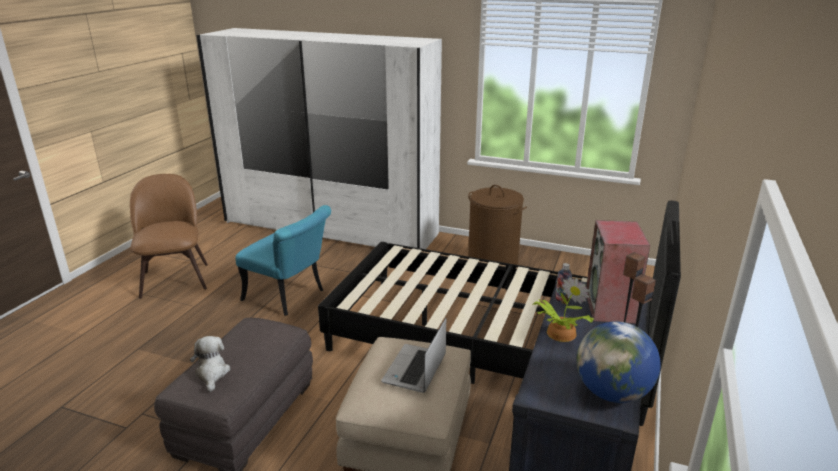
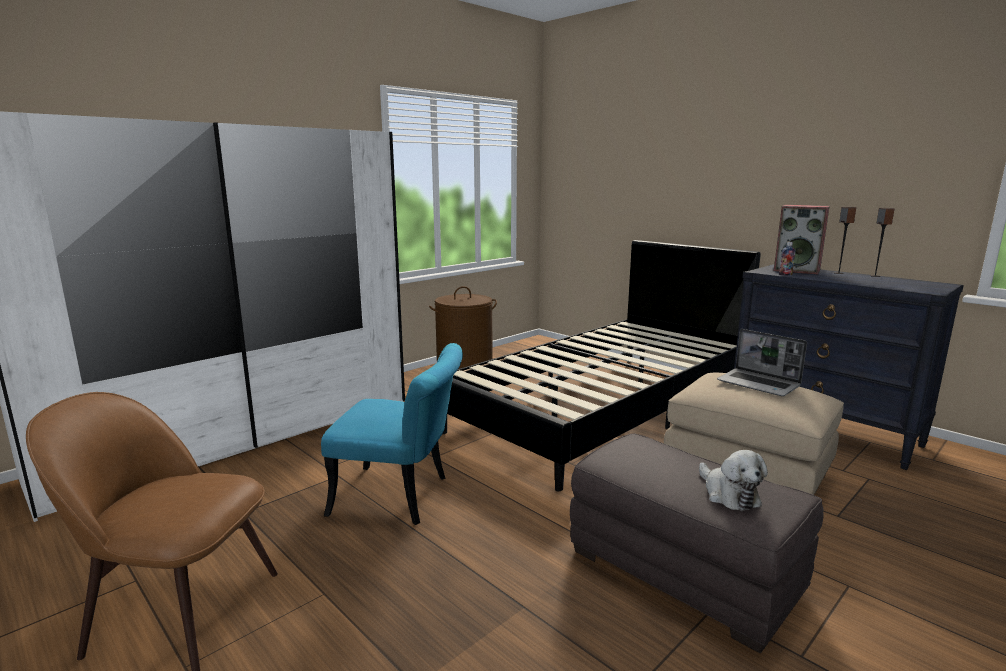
camera: 65 degrees left, 10 degrees down
plush toy [190,336,230,392] -> plush toy turned 120 degrees counterclockwise [699,450,768,511]
turquoise chair [235,205,331,316] -> turquoise chair turned 45 degrees clockwise [321,343,463,525]
potted plant [532,277,594,342] -> none
globe [577,321,661,403] -> none

